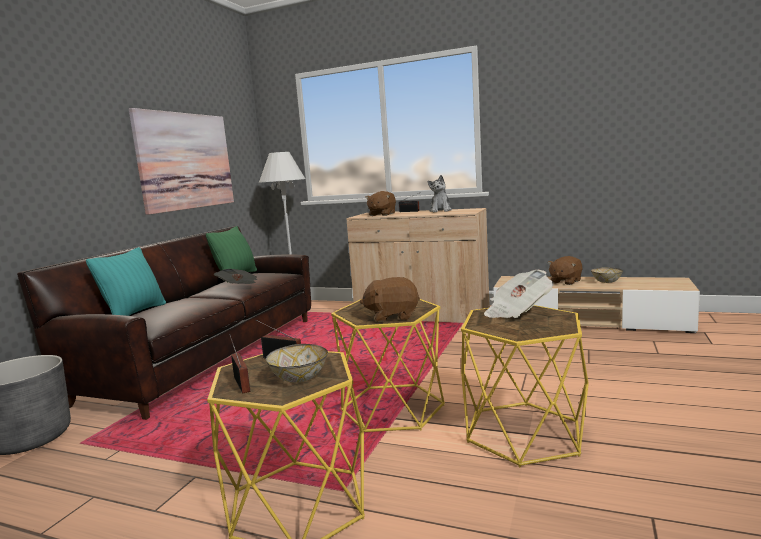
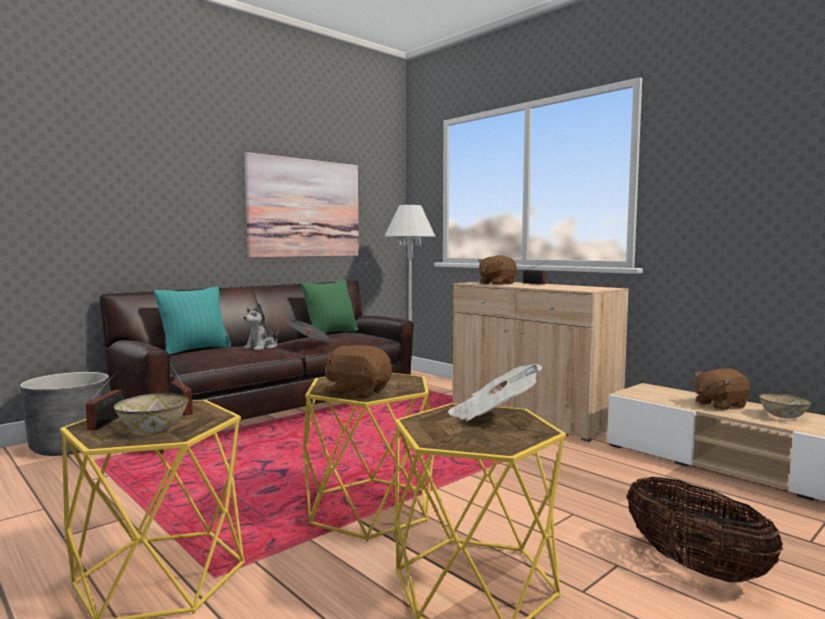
camera: 25 degrees right, 5 degrees down
plush toy [428,175,452,213] -> plush toy moved to [243,303,279,350]
none -> basket [627,477,783,582]

